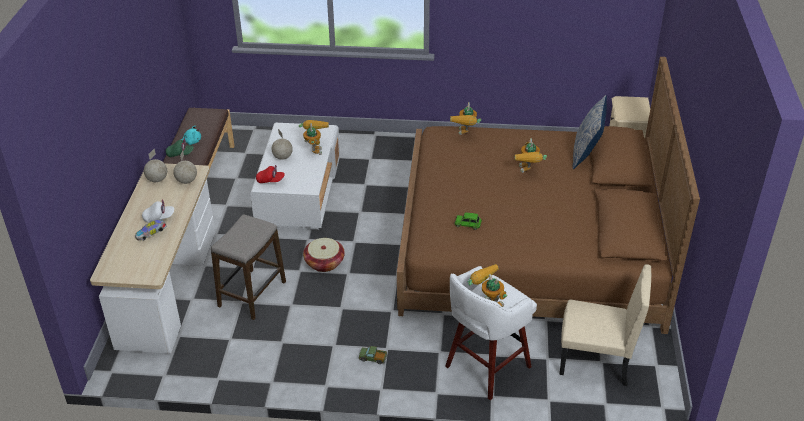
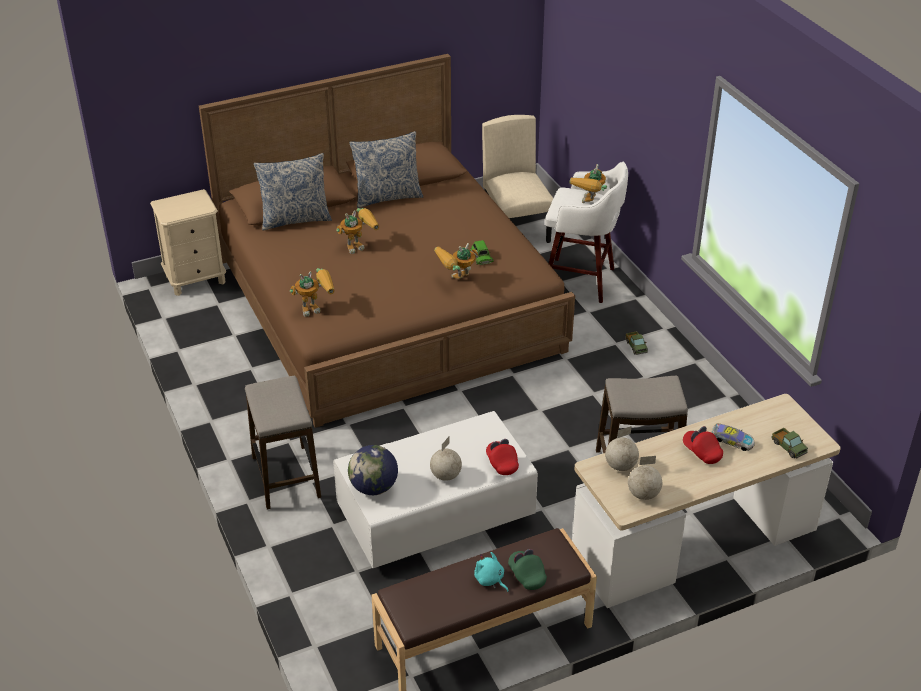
camera: 120 degrees left, 0 degrees up
white cap [142,199,174,223] -> red cap [683,426,723,464]
toy robot [299,120,329,155] -> toy robot moved to [434,243,479,279]
basket [303,238,345,272] -> none
none -> stool [245,376,321,510]
none -> globe [348,445,398,495]
none -> pillow [349,131,423,208]
none -> toy truck [771,428,808,458]

